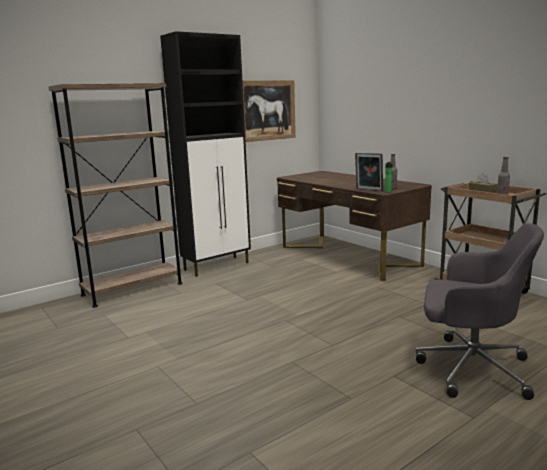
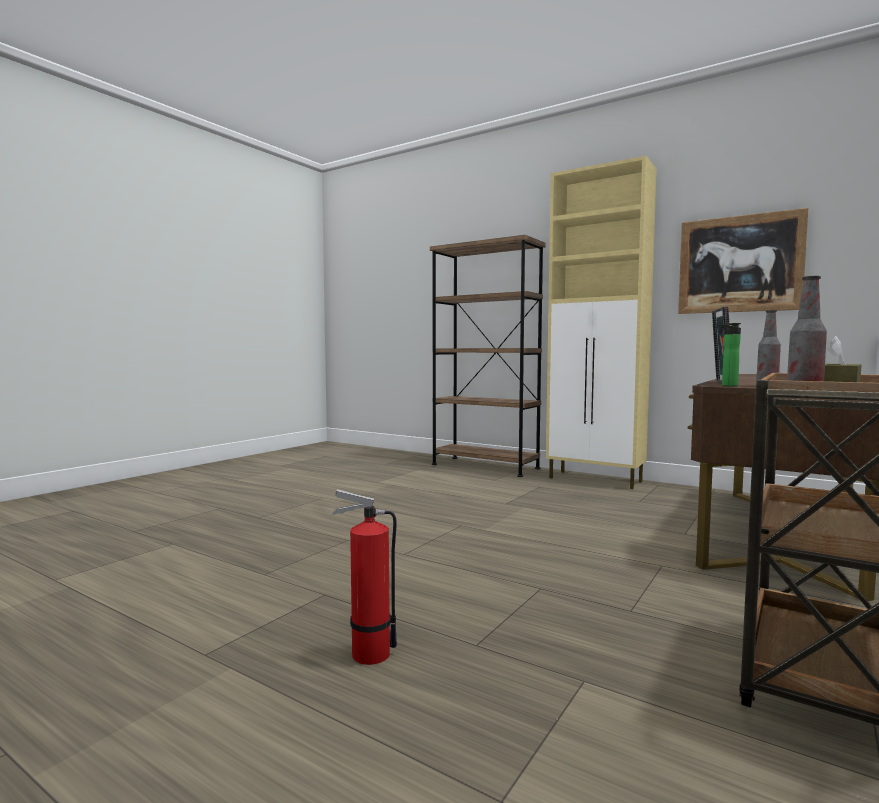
camera: 70 degrees right, 10 degrees down
black cabinet [160,31,251,277] -> beige cabinet [546,156,657,489]
grey office chair [416,223,544,400] -> fire extinguisher [332,490,397,665]

